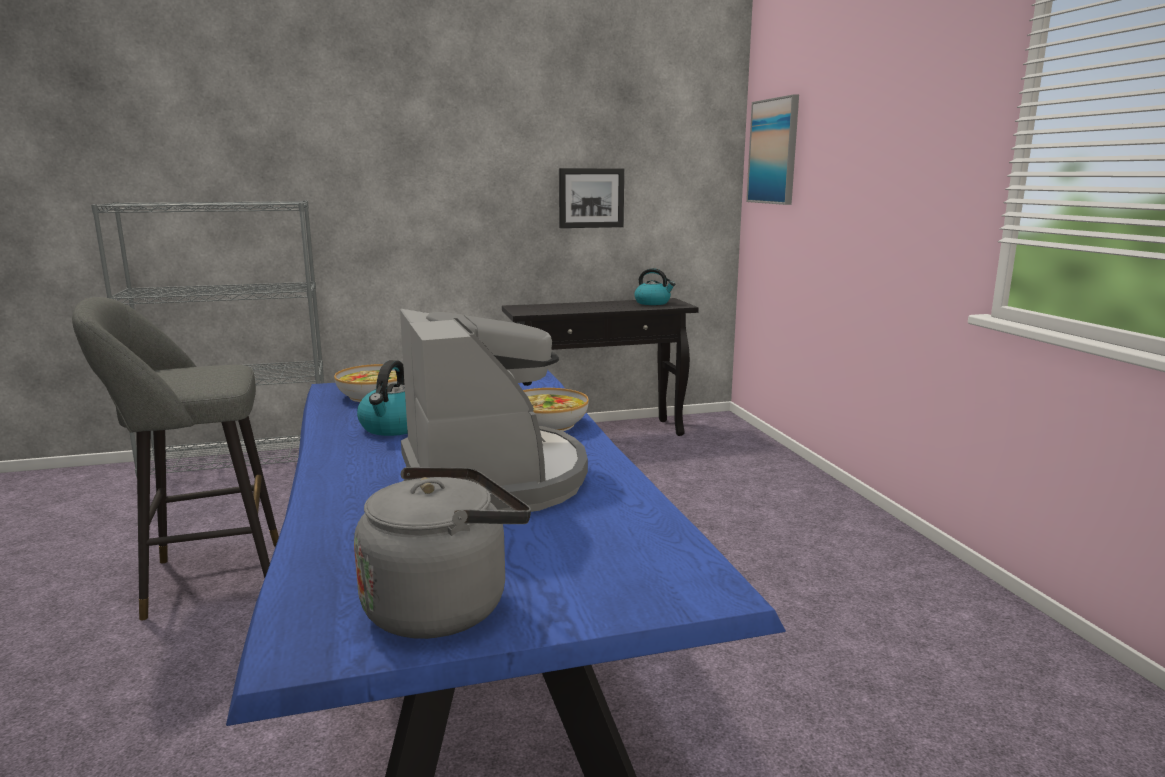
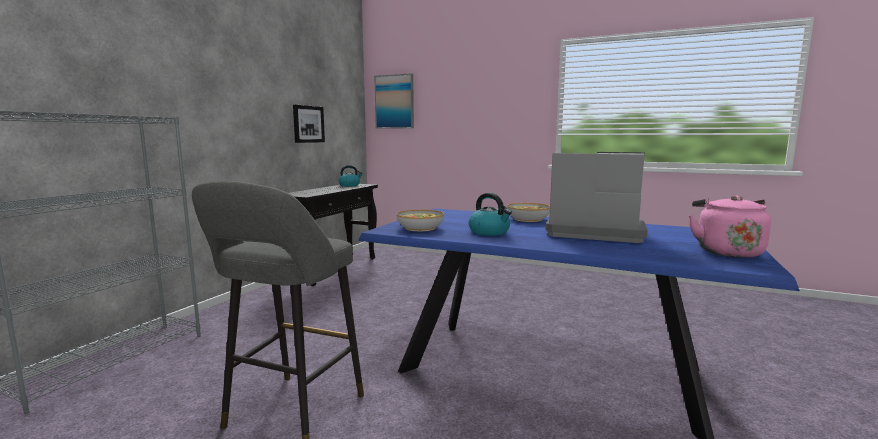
camera: 50 degrees left, 5 degrees down
grey kettle [354,467,531,639] -> pink kettle [689,195,771,258]

